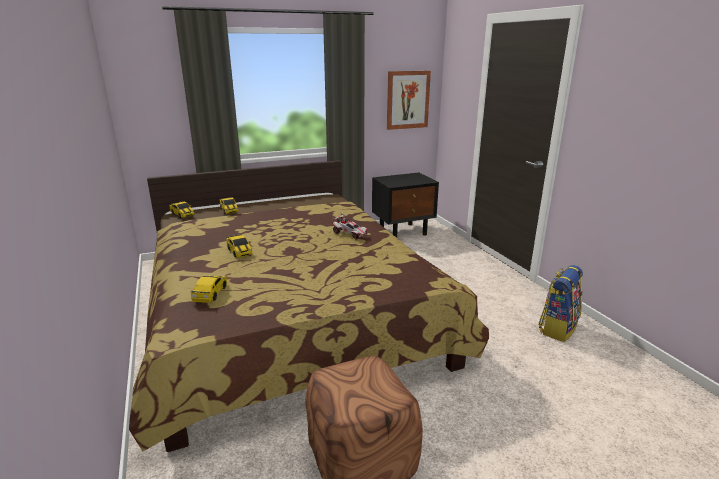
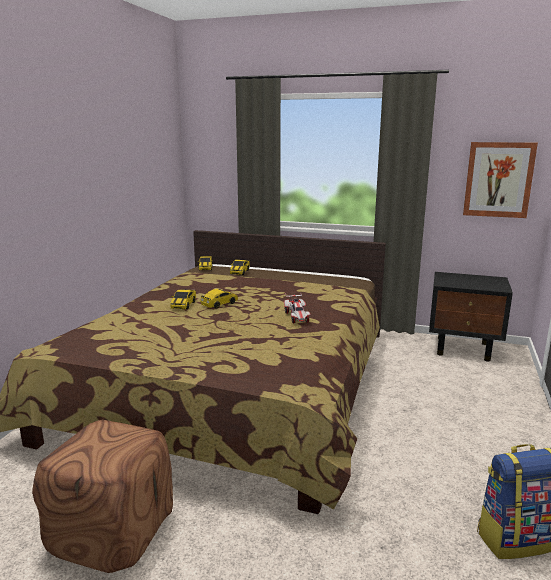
camera: 40 degrees right, 5 degrees down
toy car [191,276,227,303] -> toy car moved to [200,289,238,308]

